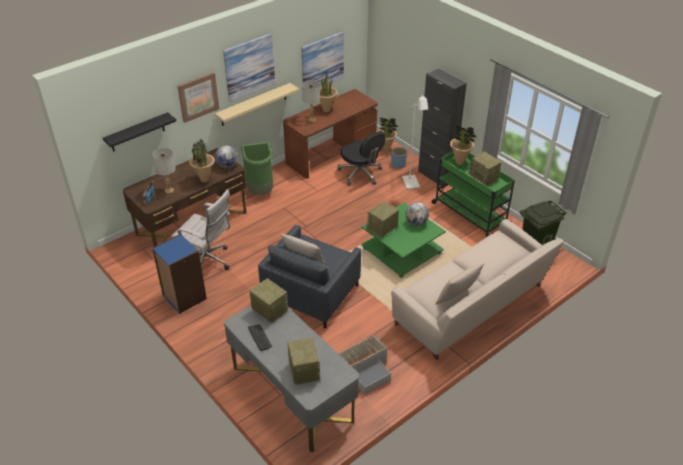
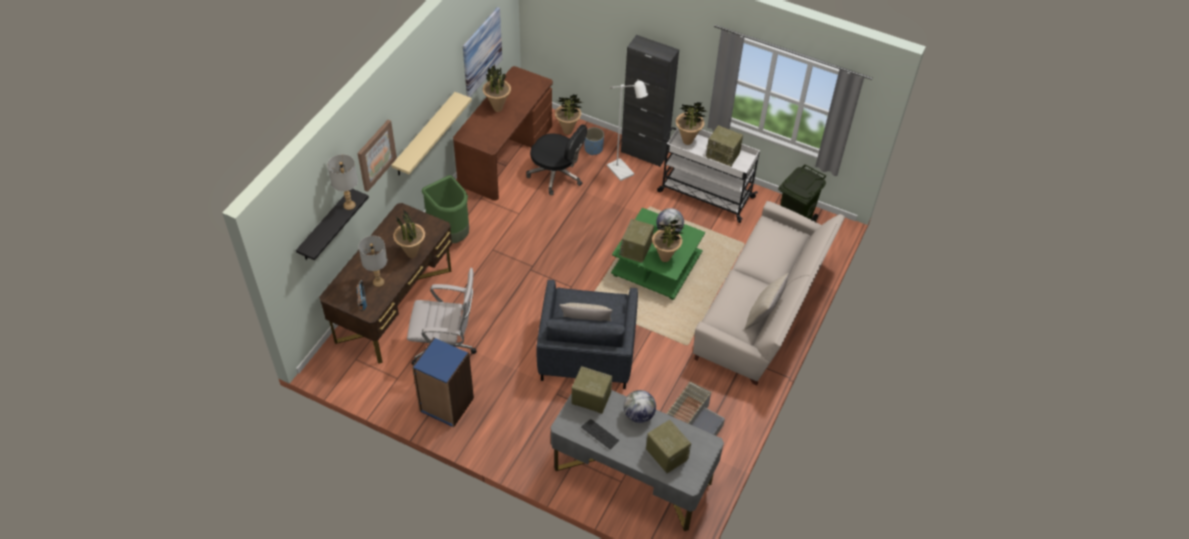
camera: 25 degrees left, 10 degrees up
globe [215,146,238,168] -> globe moved to [623,390,656,423]
picture [223,33,275,102] -> none
grey table lamp [302,80,320,122] -> grey table lamp moved to [327,154,358,210]
green cart [432,150,515,237] -> white cart [657,127,760,223]
none -> potted plant [652,220,683,262]

